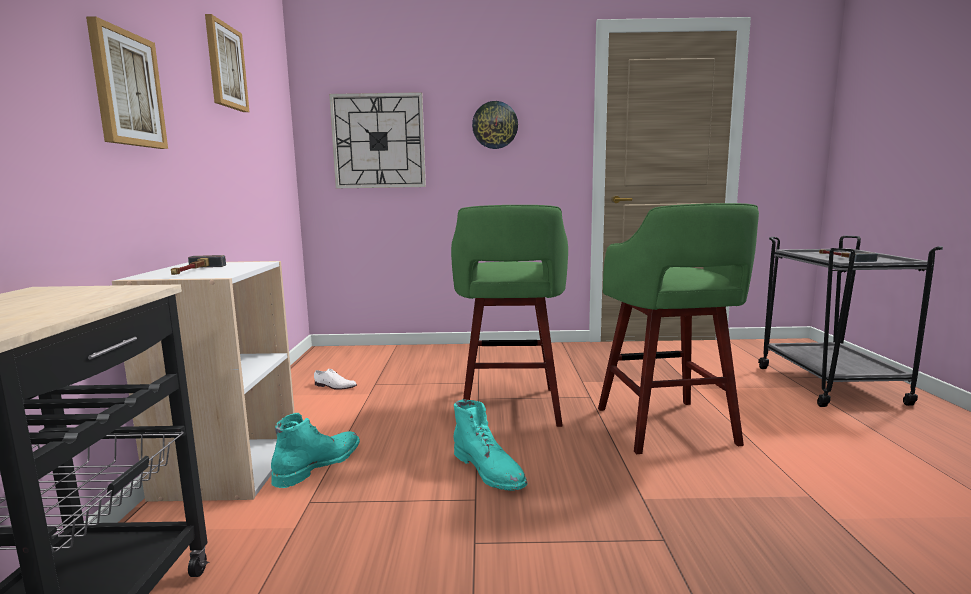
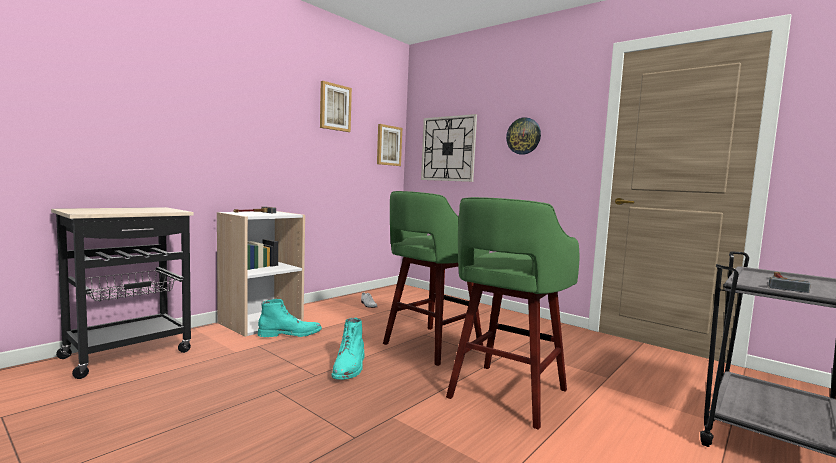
camera: 40 degrees right, 5 degrees down
picture [86,16,168,149] -> picture moved to [377,124,402,166]

